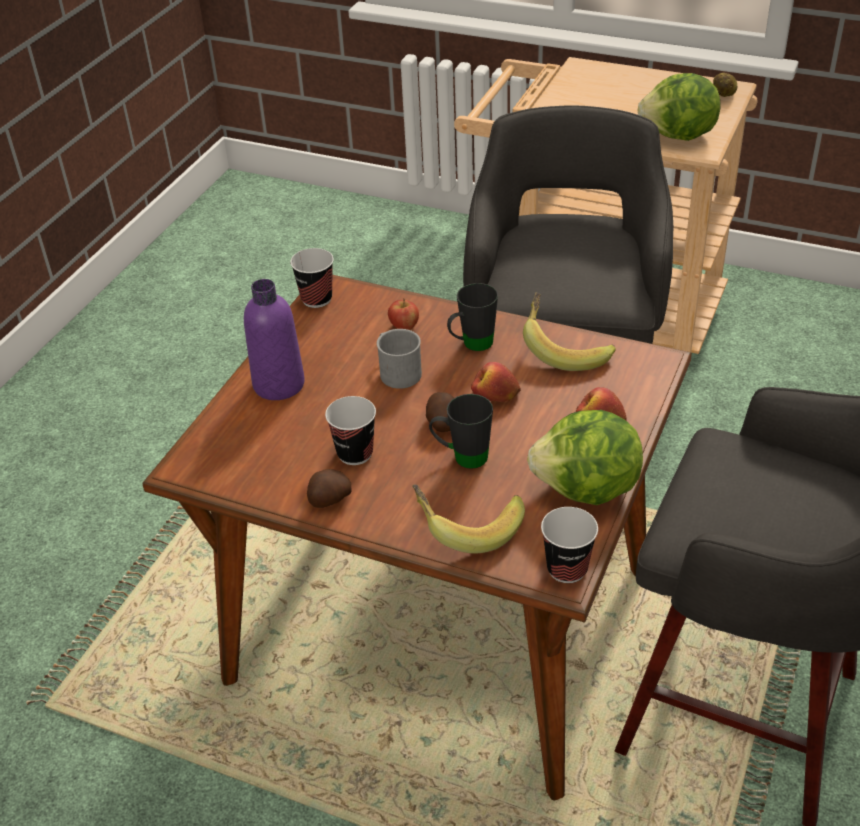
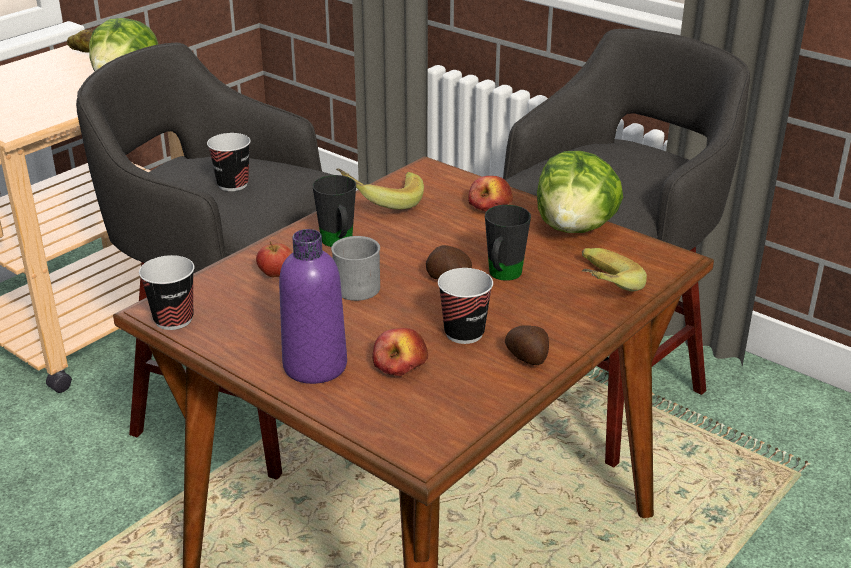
camera: 75 degrees left, 10 degrees down
apple [471,362,521,402] -> apple moved to [372,328,428,376]
cup [541,507,598,583] -> cup moved to [207,133,251,191]

